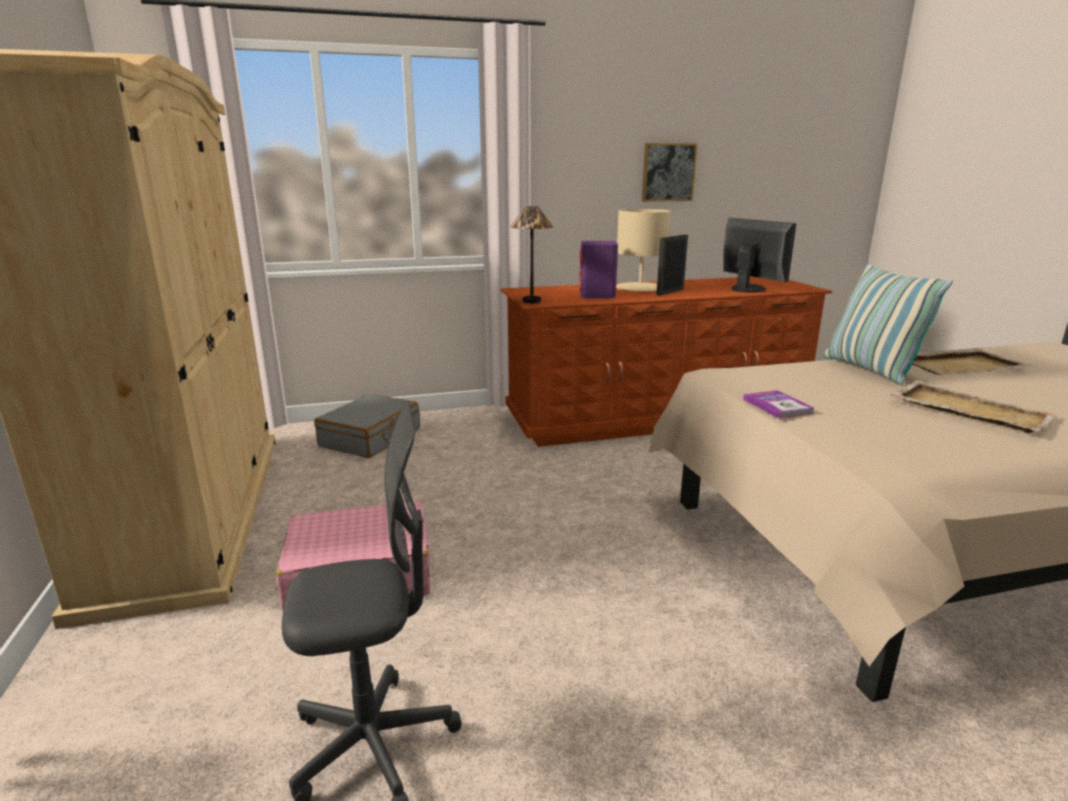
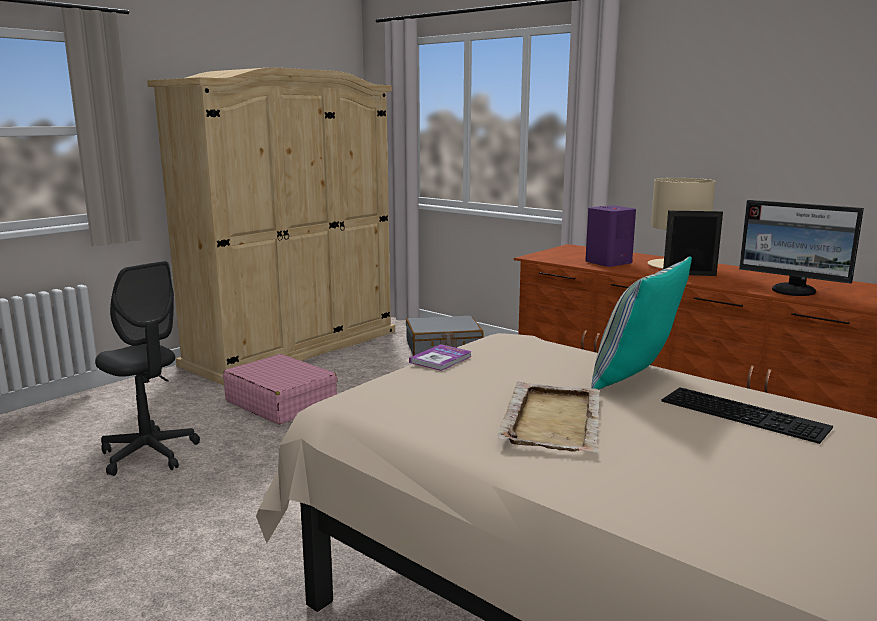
camera: 55 degrees right, 5 degrees down
table lamp [510,206,553,303] -> none
picture [642,143,698,202] -> none
monitor [723,218,796,292] -> monitor turned 105 degrees clockwise [739,200,864,296]
beige tray [912,348,1032,376] -> keyboard [661,388,833,444]

